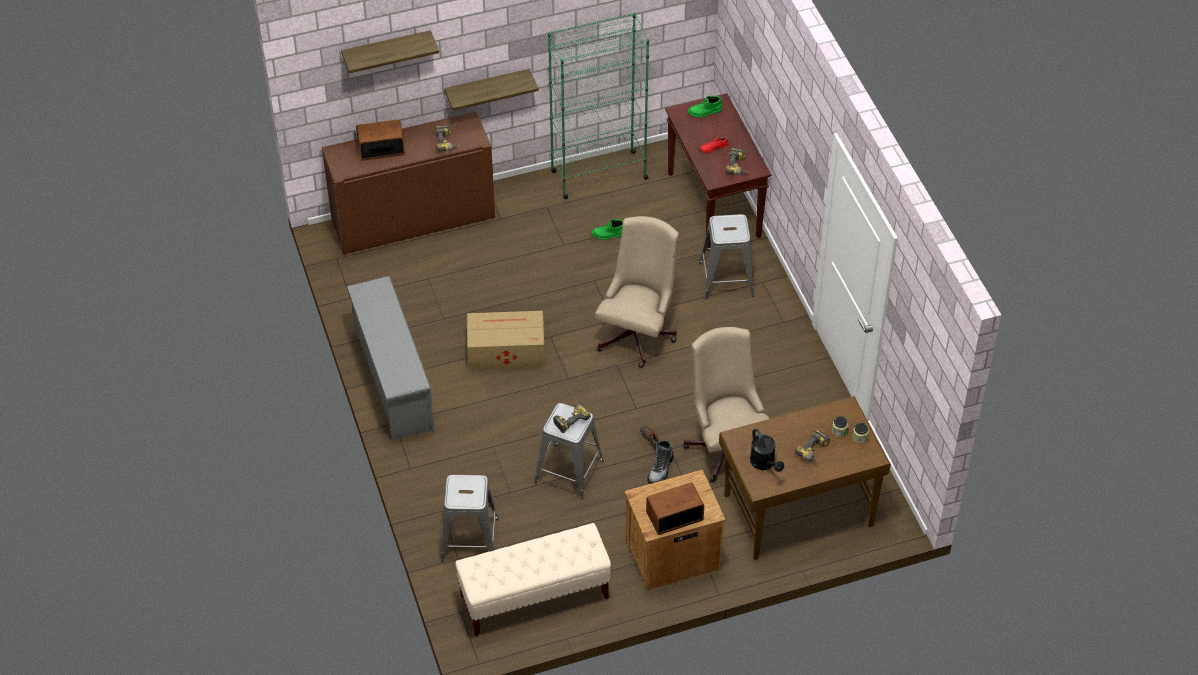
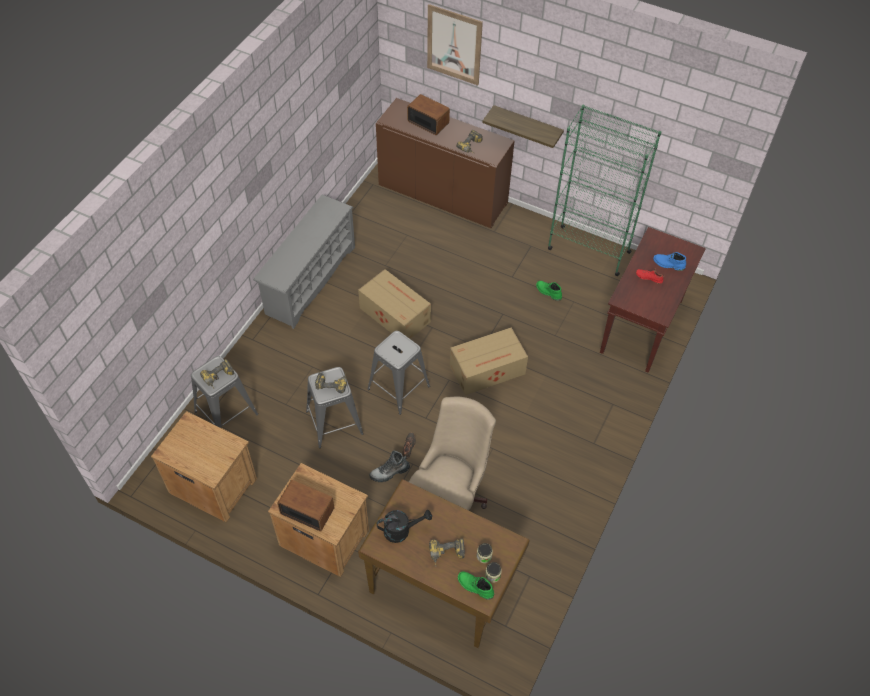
camera: 45 degrees right, 5 degrees up
shelf [341,30,439,73] -> picture [427,4,483,85]
beige bench [455,523,611,636] -> brown nightstand [151,411,257,522]
beige office chair [595,216,679,368] -> cardboard box [450,328,528,395]
green boot [688,96,722,118] -> green boot moved to [458,572,494,600]
grey stool [699,214,754,299] -> grey stool moved to [367,331,430,415]
power drill [725,148,750,175] -> power drill moved to [200,359,234,389]
black watering can [750,429,784,472] -> black watering can turned 120 degrees counterclockwise [377,510,432,543]
none -> blue boot [653,252,686,271]

